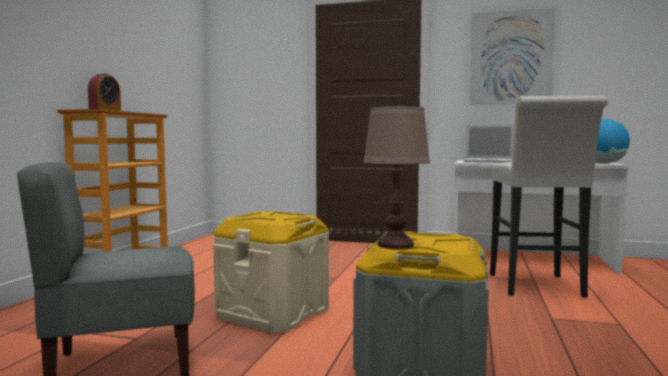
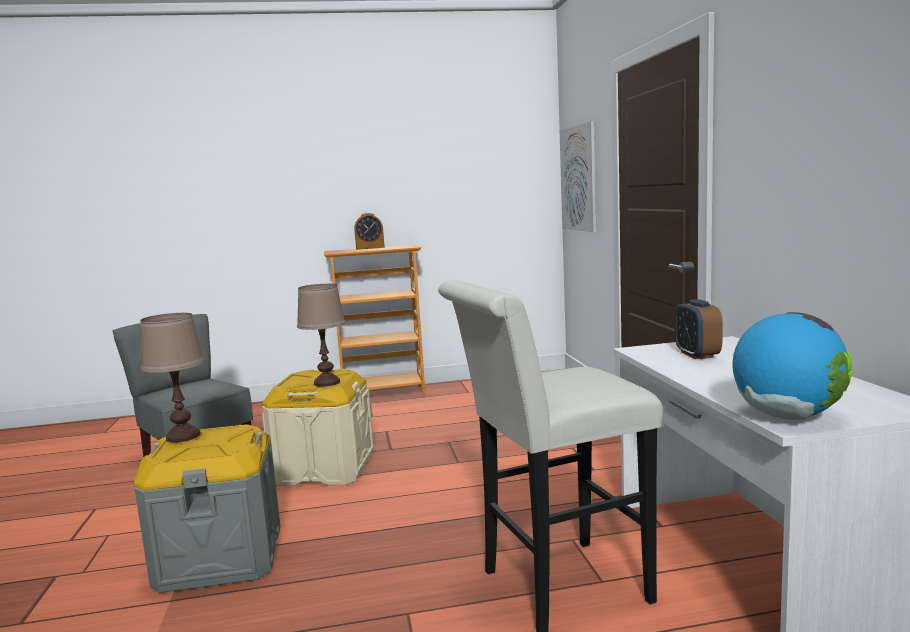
camera: 65 degrees right, 5 degrees up
laptop [464,124,514,163] -> alarm clock [675,299,723,359]
picture [470,8,556,104] -> picture moved to [560,121,596,232]
none -> brown table lamp [297,284,346,387]

